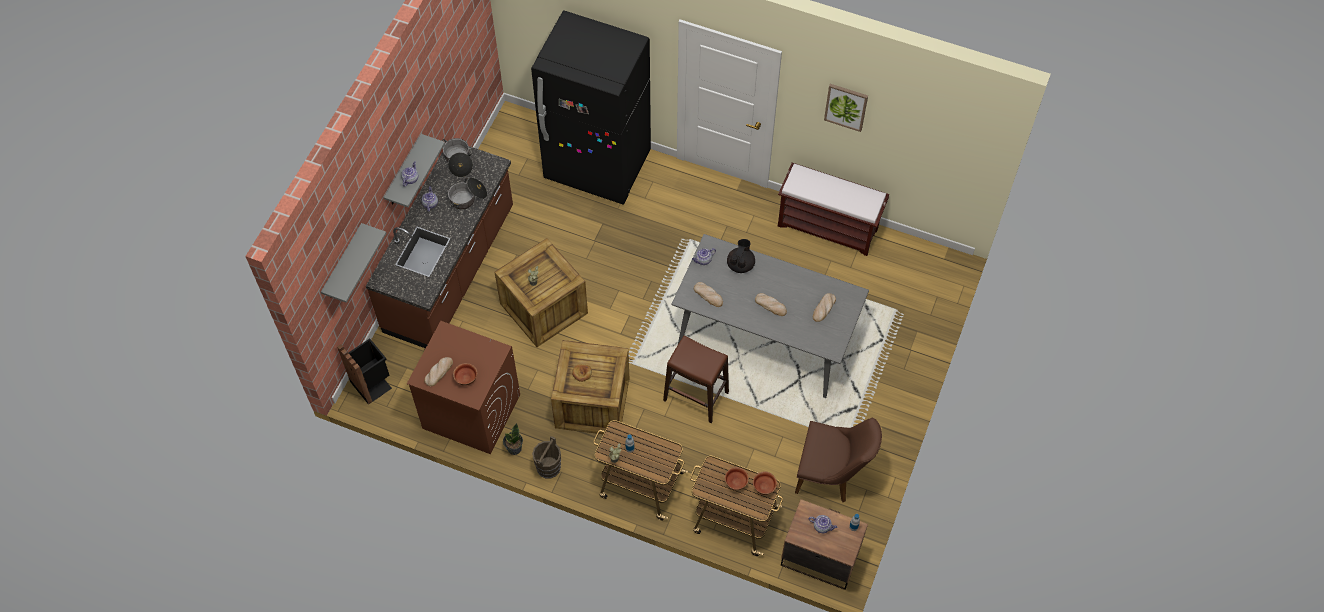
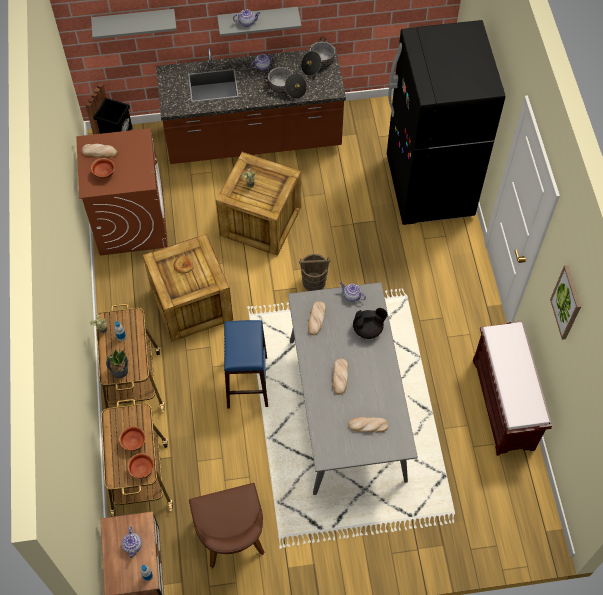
camera: 60 degrees right, 0 degrees up
potted plant [503,423,523,455] -> potted plant moved to [106,349,128,378]
brown bucket [532,436,561,479] -> brown bucket moved to [299,254,330,291]
brown stool [663,336,729,423] -> blue stool [224,320,268,409]

